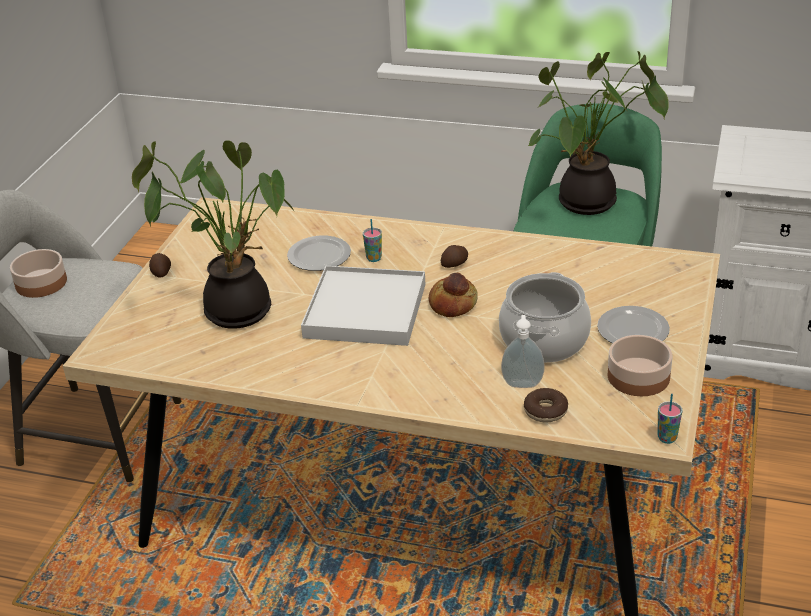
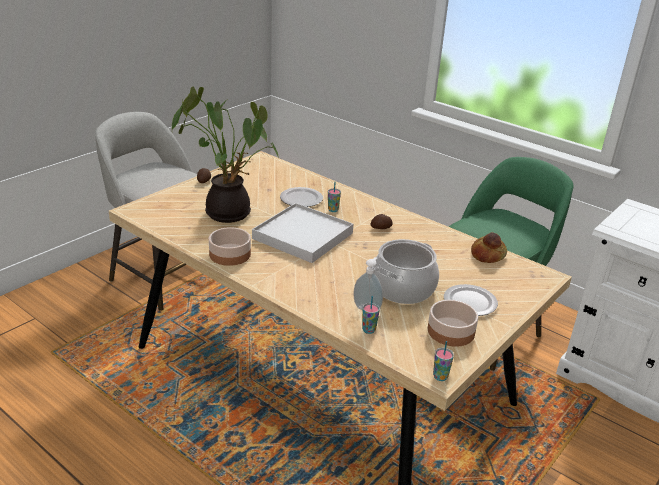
camera: 20 degrees right, 5 degrees down
bowl [10,249,67,298] -> bowl moved to [209,227,251,266]
bread [429,273,478,317] -> bread moved to [471,232,507,263]
donut [524,388,568,422] -> cup [362,296,380,334]
potted plant [528,51,669,215] -> none

